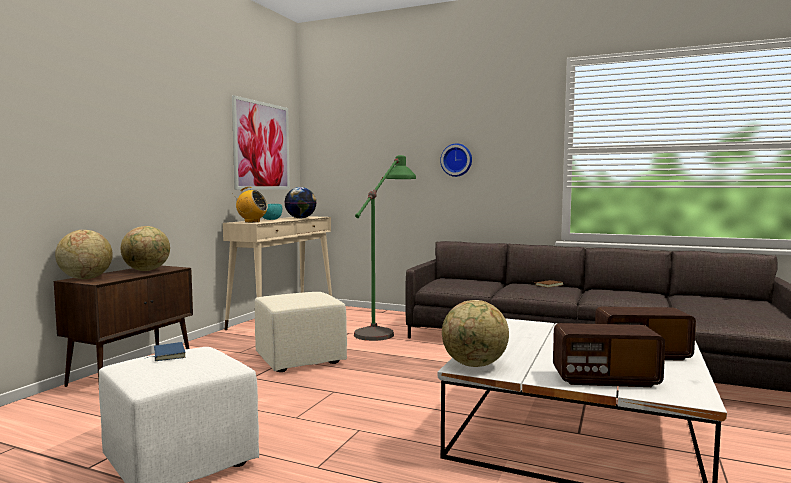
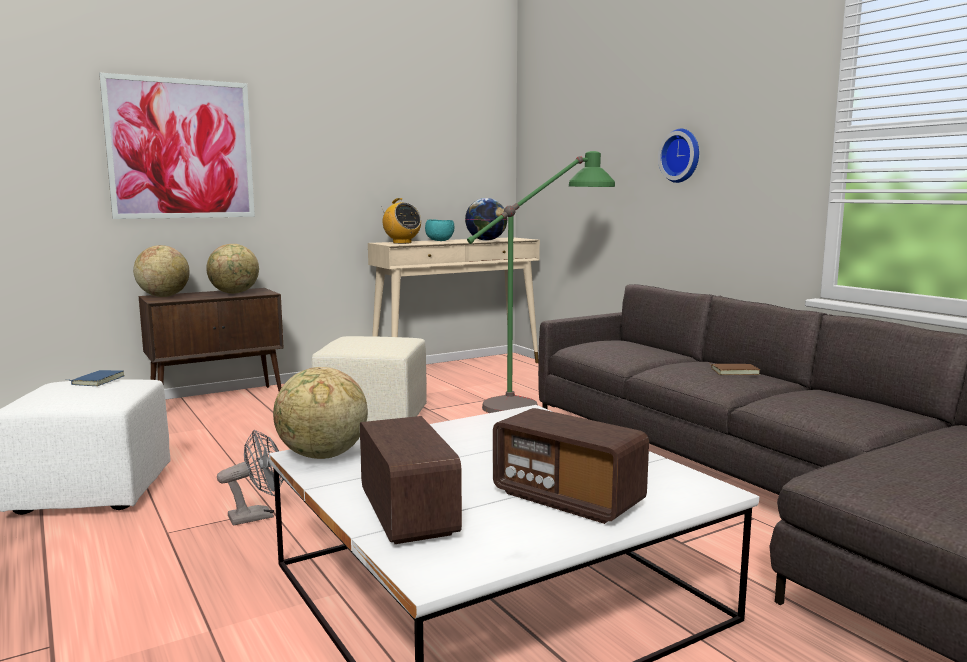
camera: 35 degrees right, 5 degrees up
picture [232,95,290,190] -> picture moved to [99,73,255,219]
radio [553,323,665,387] -> radio turned 150 degrees counterclockwise [360,416,462,544]
none -> grey fan [217,430,284,525]

